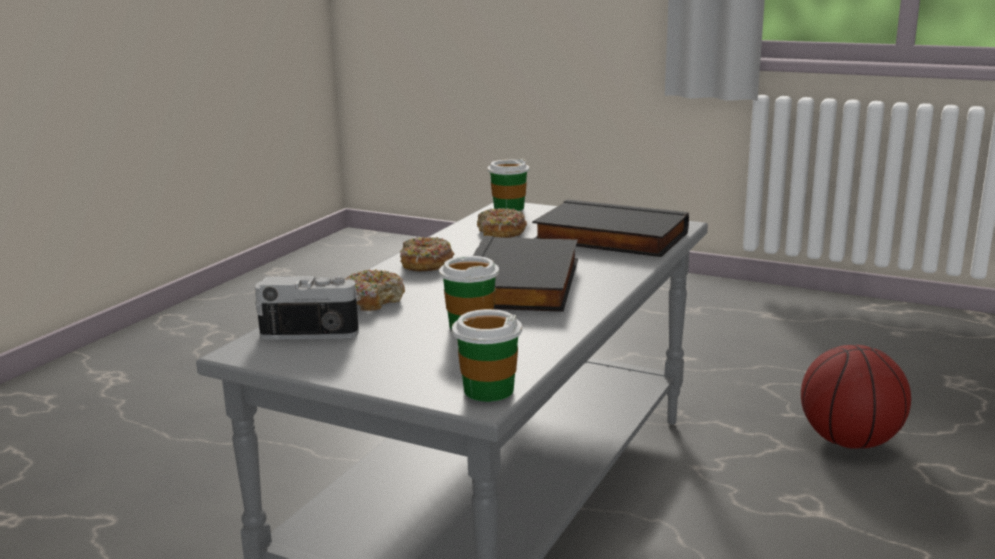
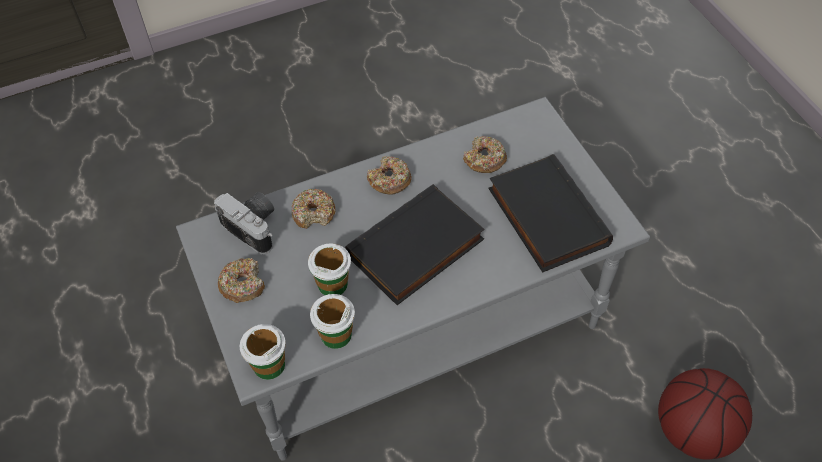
camera: 40 degrees right, 35 degrees up
cup [487,159,529,211] -> cup moved to [310,294,355,349]
none -> donut [218,258,265,303]

